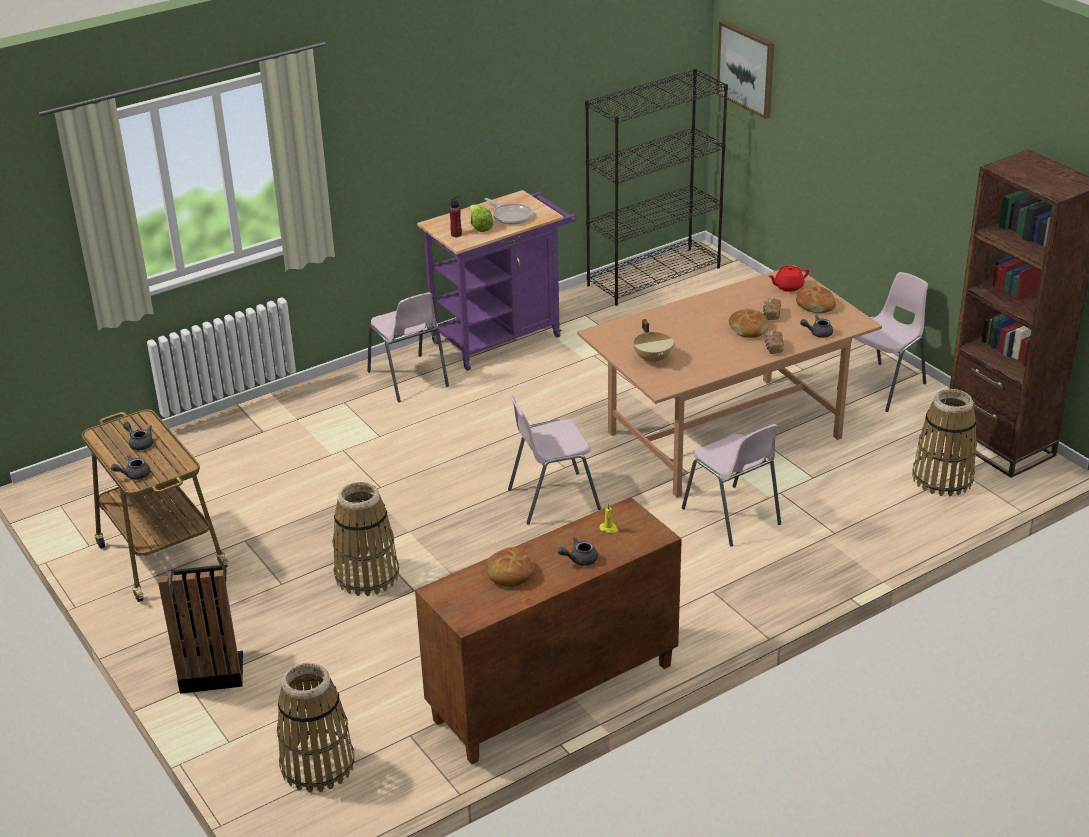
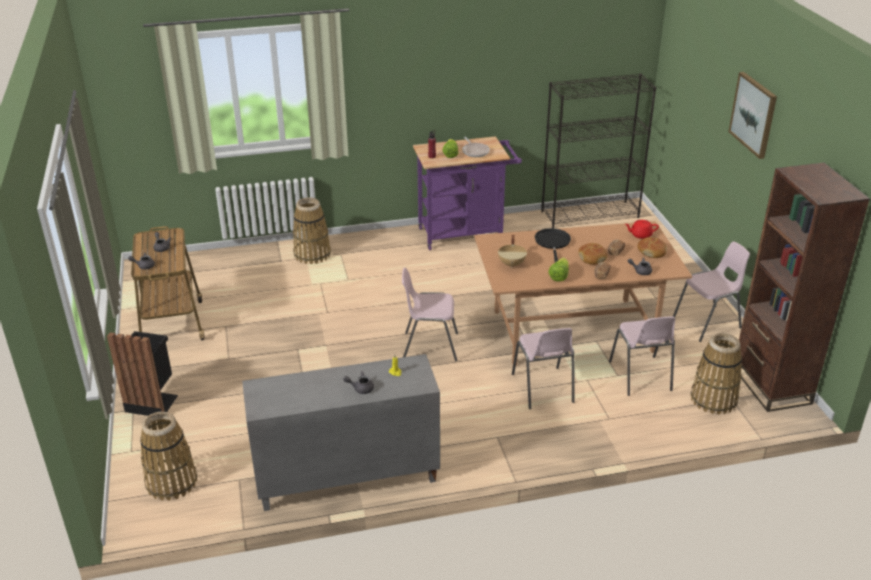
camera: 20 degrees right, 0 degrees up
basket [332,482,399,596] -> basket moved to [293,197,331,264]
pink chair [368,292,449,402] -> pink chair moved to [609,316,676,396]
brown cabinet [415,497,682,764] -> grey cabinet [242,354,440,511]
bread [486,547,534,587] -> none
picture [716,21,774,119] -> picture moved to [728,72,777,159]
none -> black frying pan [535,228,571,262]
none -> lettuce [549,257,569,282]

